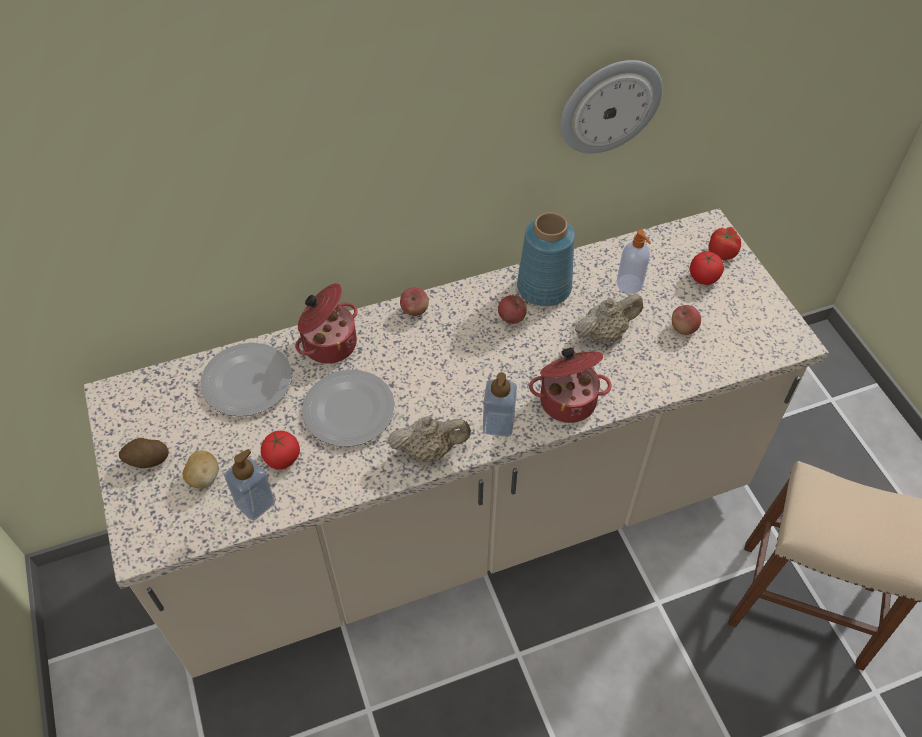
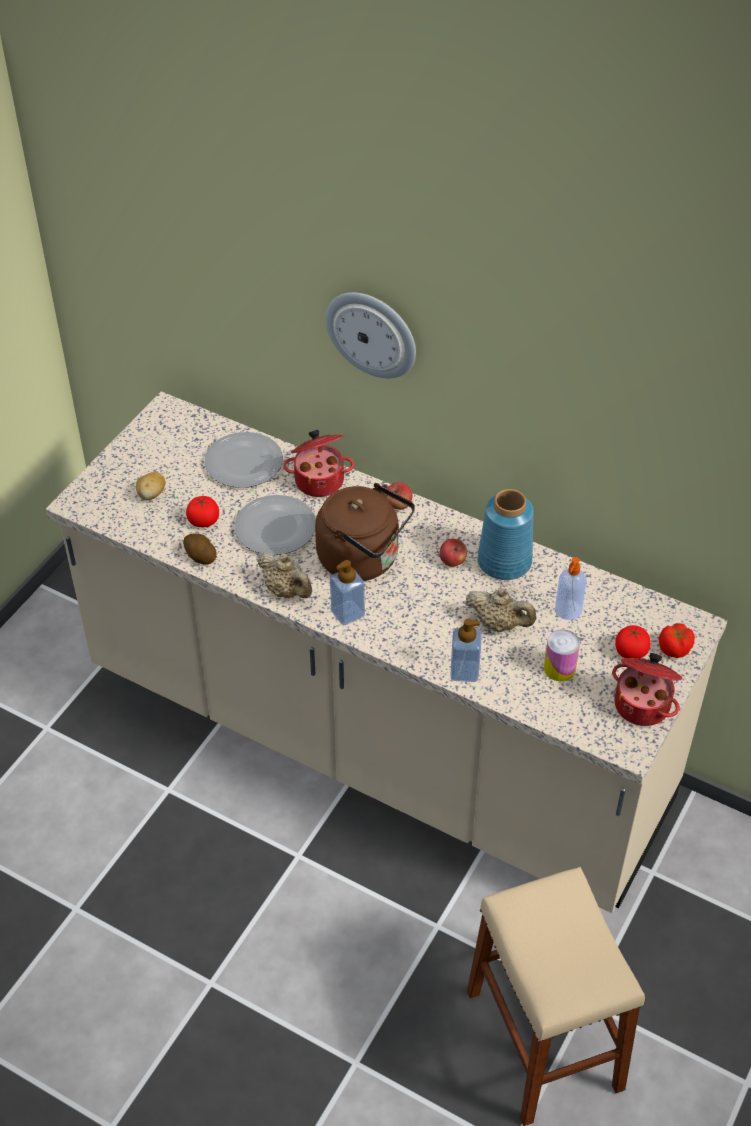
camera: 50 degrees right, 5 degrees down
potato [119,438,169,468] -> potato moved to [183,533,217,564]
soap dispenser [224,449,275,520] -> soap dispenser moved to [450,619,481,682]
cooking pot [529,348,612,423] -> cooking pot moved to [612,653,682,726]
wall clock [560,60,663,153] -> wall clock moved to [325,292,416,378]
apple [672,305,701,335] -> can [544,629,580,681]
none -> brown kettle [315,483,415,581]

